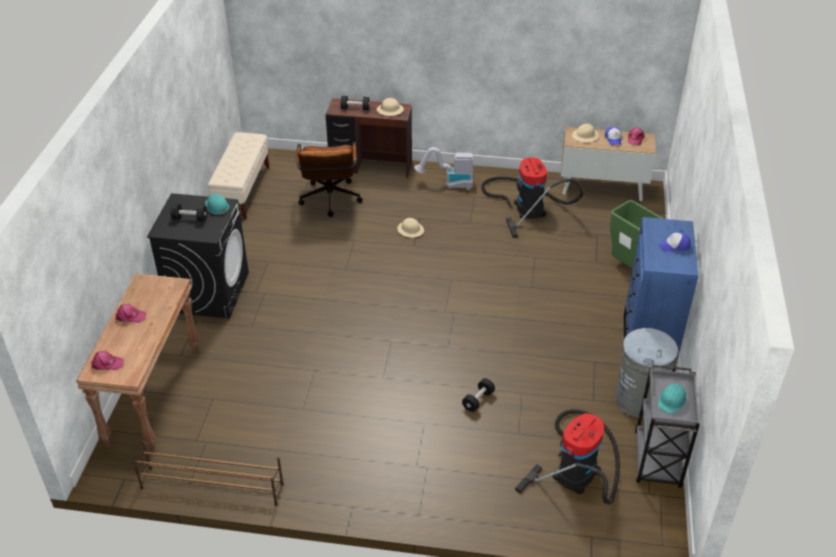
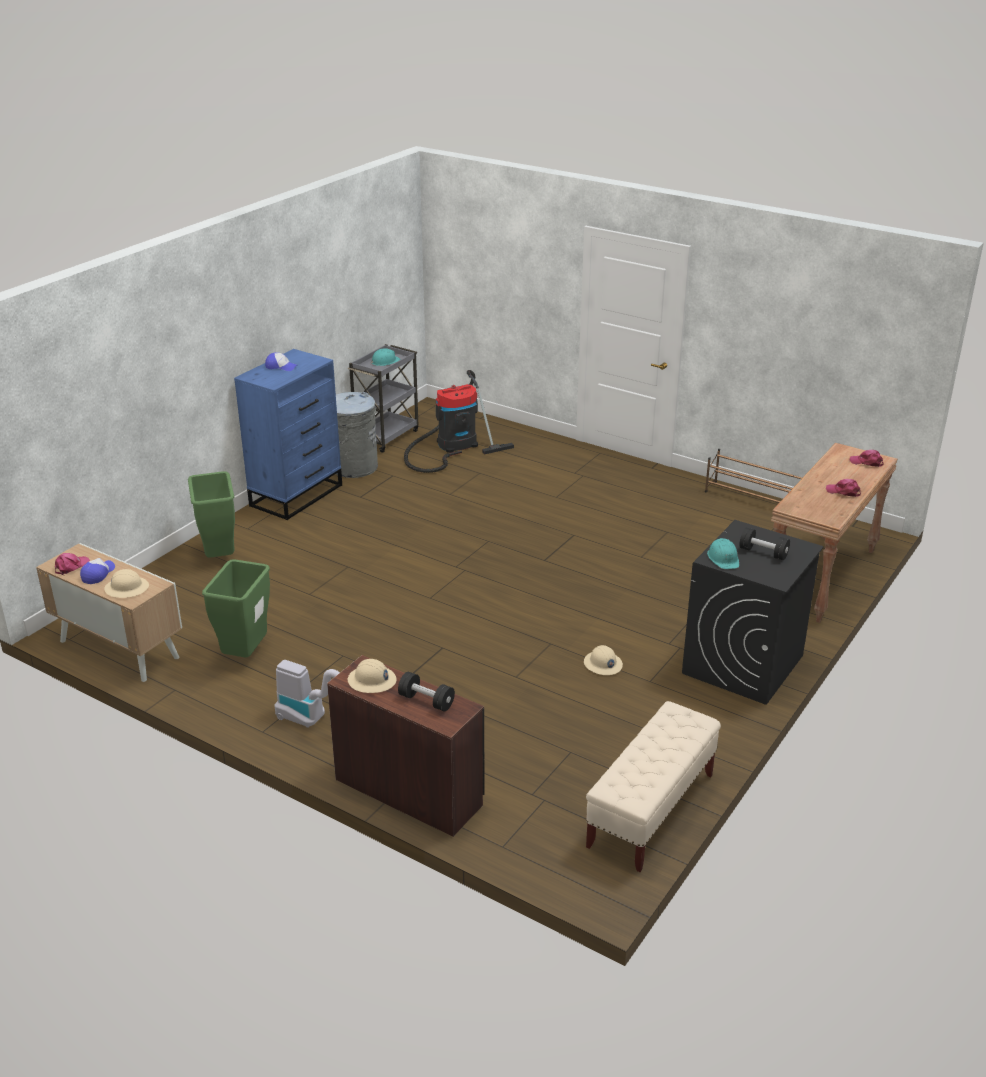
camera: 155 degrees left, 10 degrees down
brown office chair [296,142,363,217] -> none
beige hard hat [397,218,424,238] -> beige hard hat moved to [584,645,623,675]
black dumbbell [462,378,495,412] -> none
vacuum cleaner [481,157,584,238] -> green trash can [202,559,270,657]

